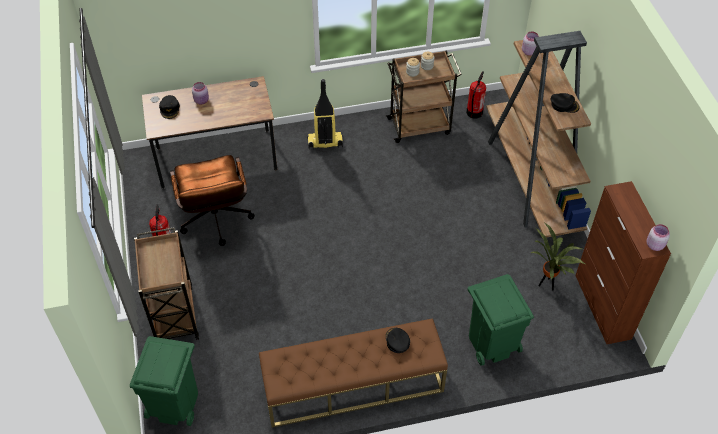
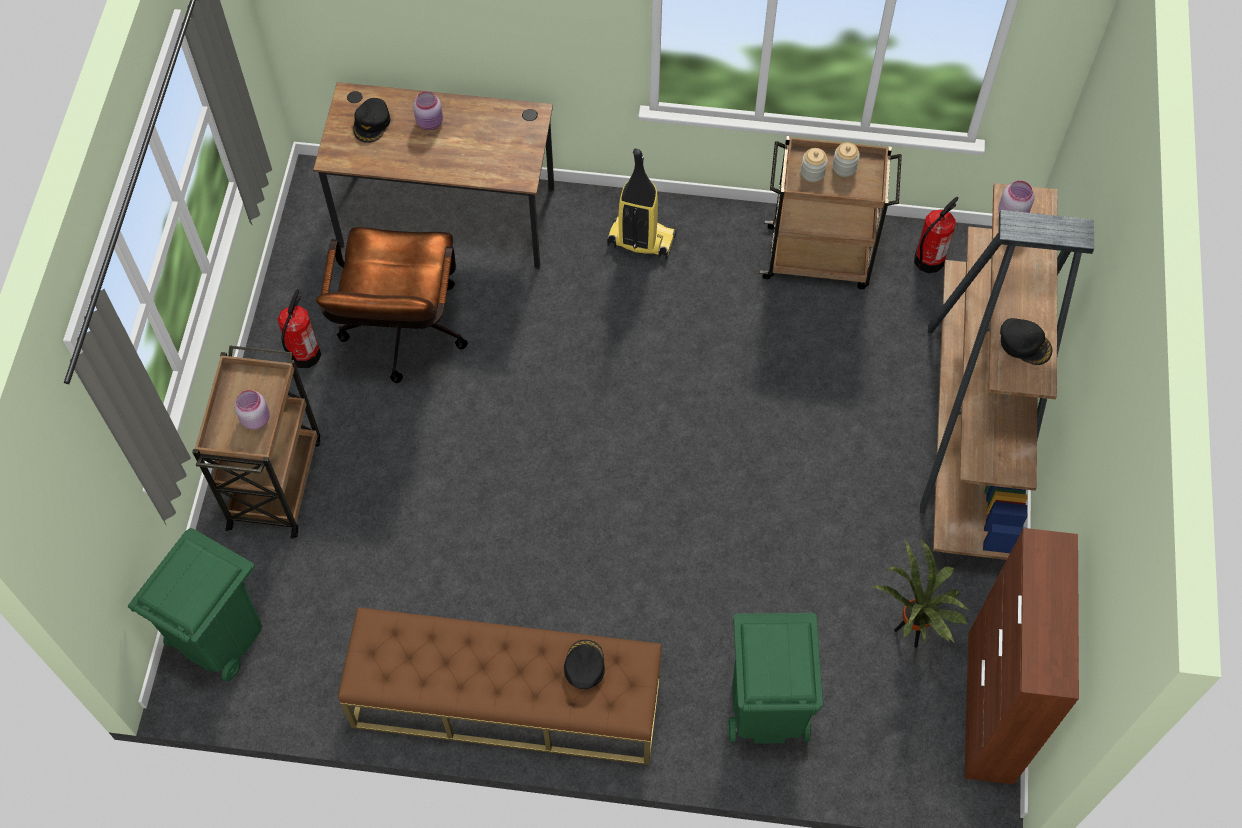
camera: 20 degrees right, 10 degrees up
pink jar [646,224,670,251] -> pink jar moved to [234,390,270,430]

